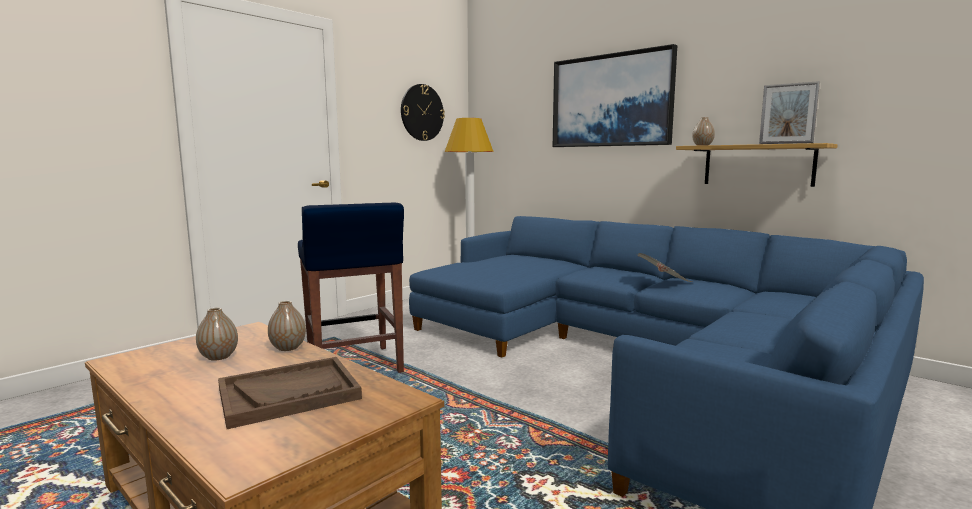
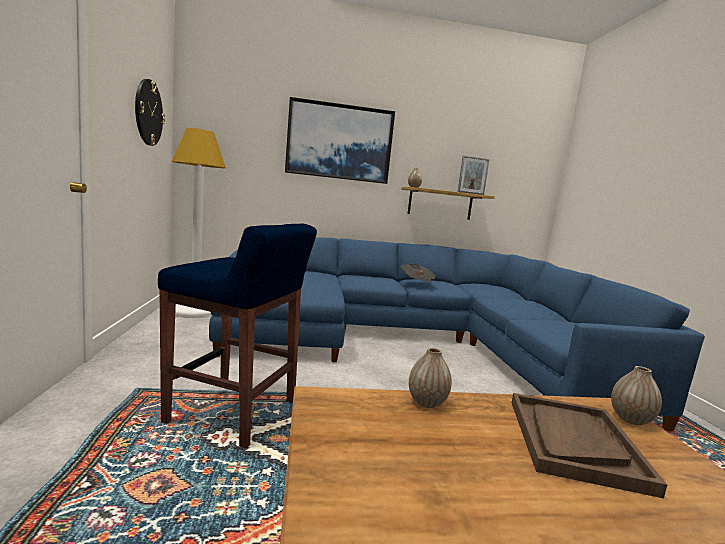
camera: 50 degrees left, 0 degrees up
vase [196,308,238,361] -> vase moved to [611,366,662,425]

